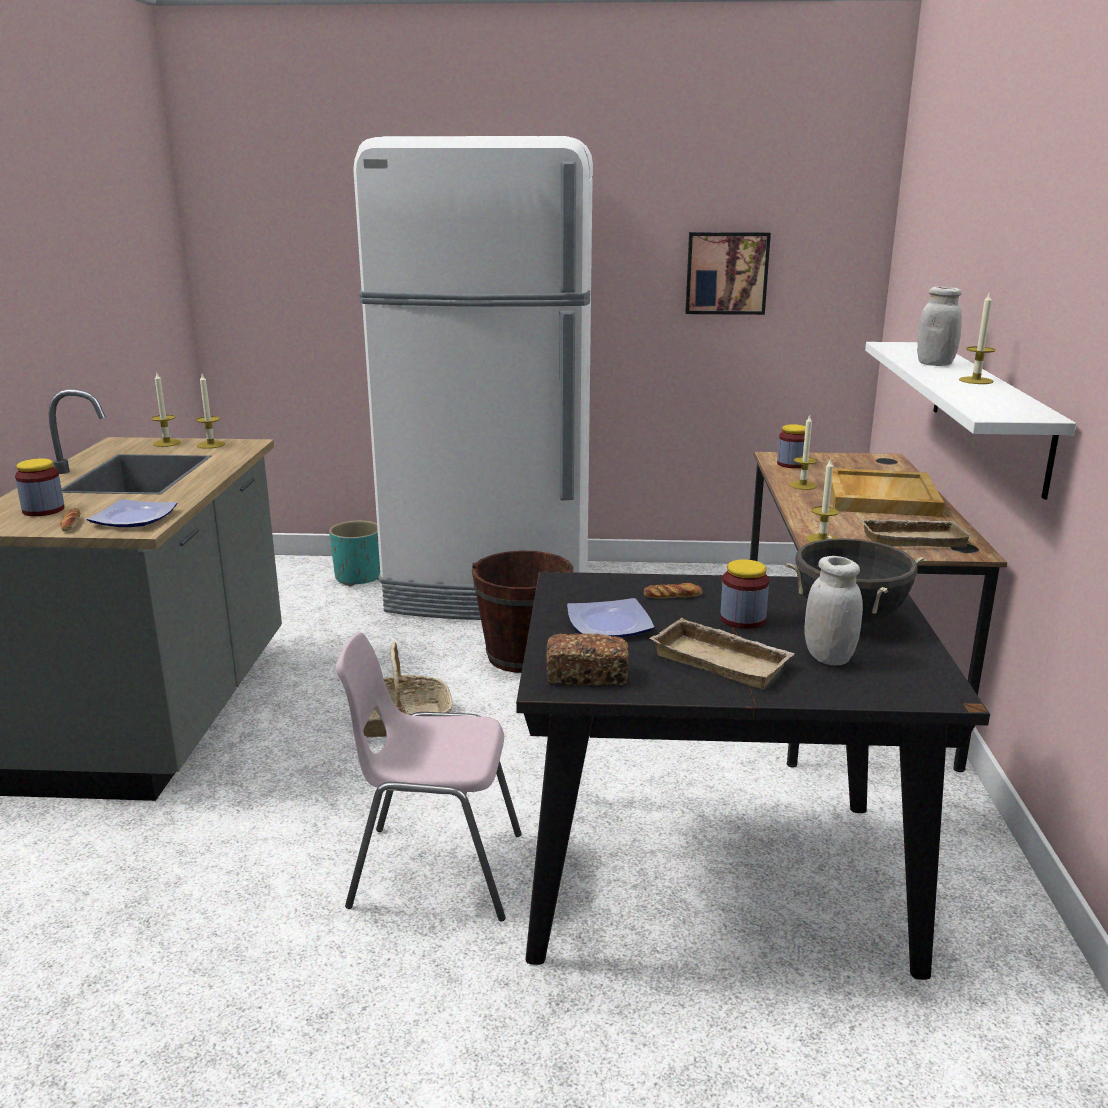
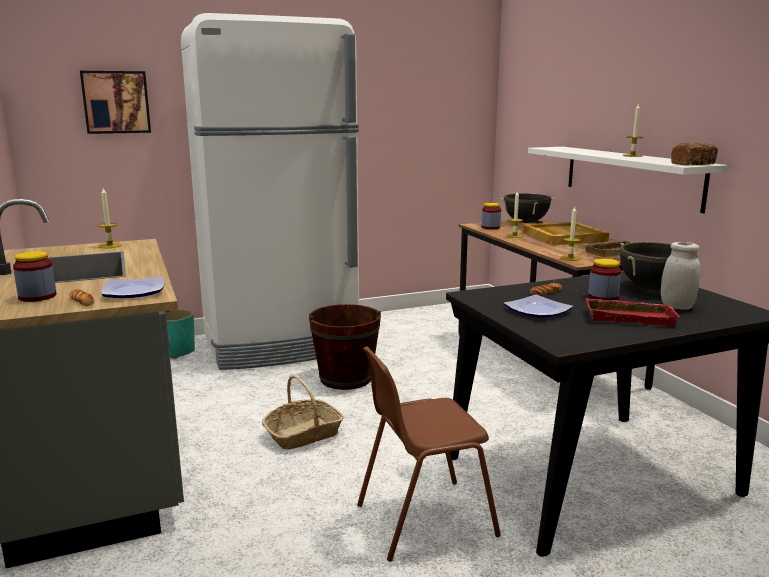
camera: 25 degrees left, 5 degrees down
candle [151,373,181,447] -> none
pink chair [335,632,522,922] -> brown chair [357,346,501,561]
bread [546,633,629,686] -> bread moved to [671,143,718,165]
beige tray [649,618,795,689] -> red tray [585,298,680,326]
picture [685,232,771,315] -> picture moved to [80,71,151,134]
white jar [917,286,962,366] -> none
none -> black cooking pot [499,193,556,223]

